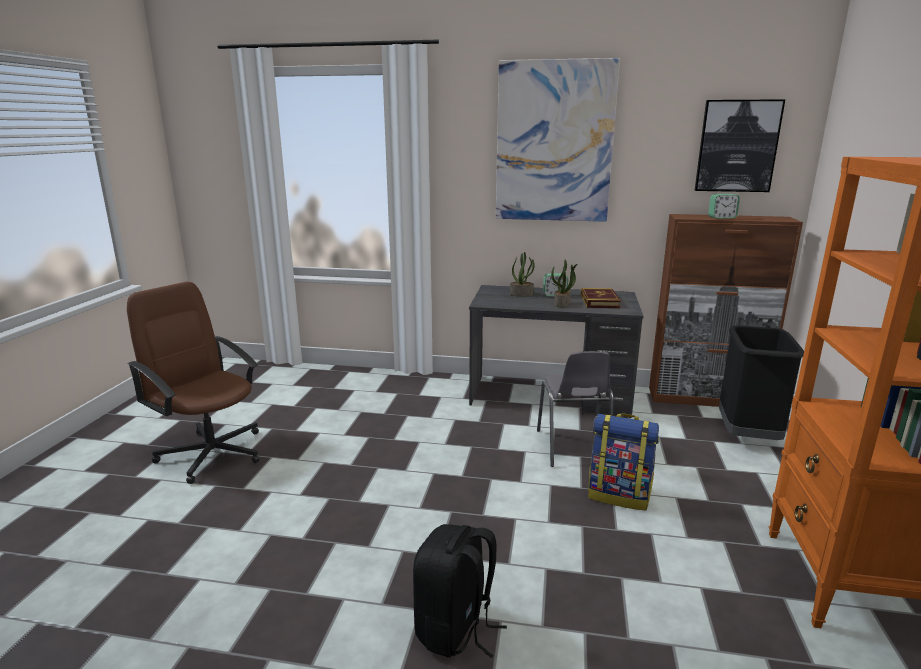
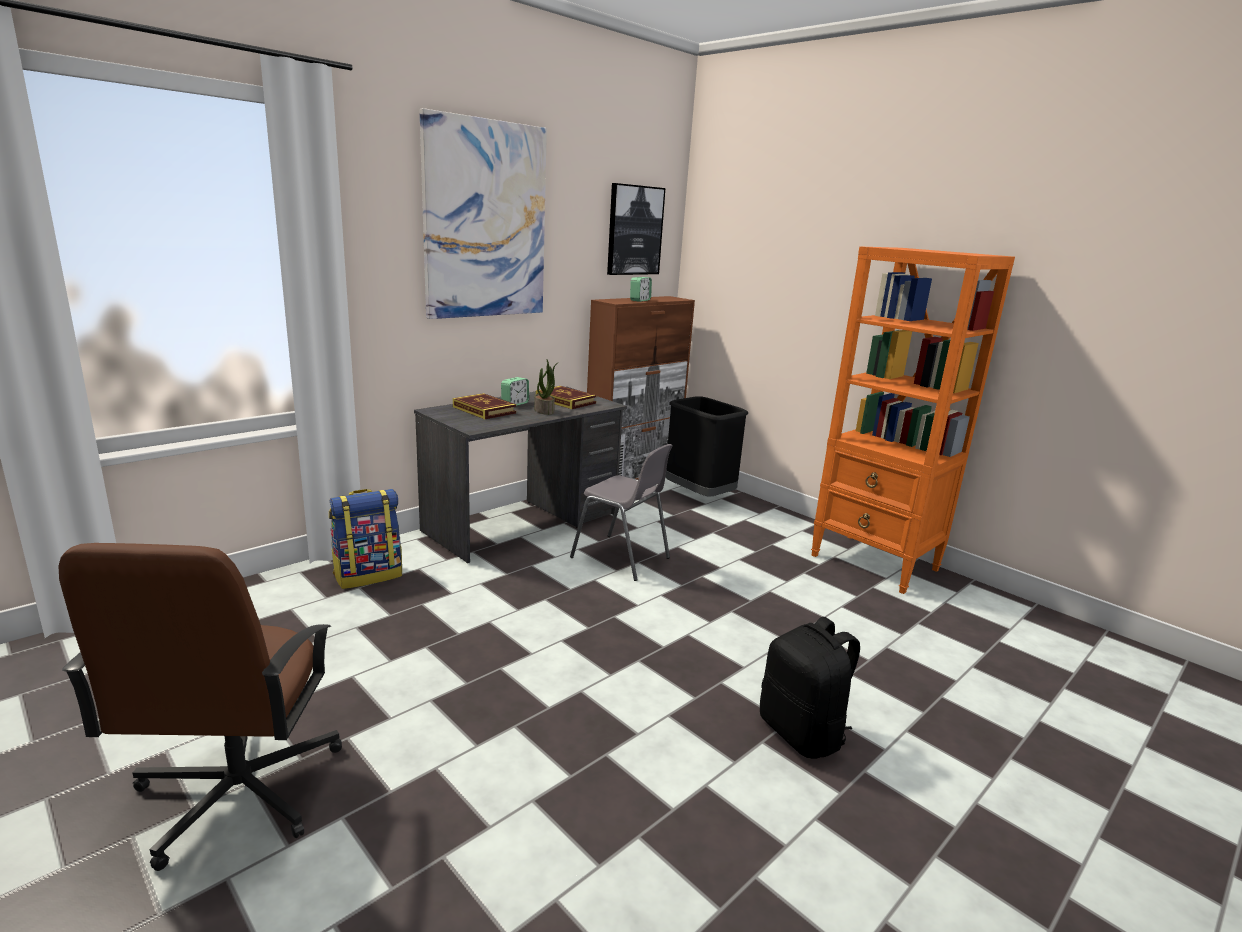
camera: 55 degrees left, 0 degrees up
brown office chair [127,282,259,484] -> brown office chair turned 75 degrees counterclockwise [59,543,342,871]
potted plant [510,252,535,297] -> book [453,393,516,419]
backpack [588,413,659,510] -> backpack moved to [329,489,402,589]

